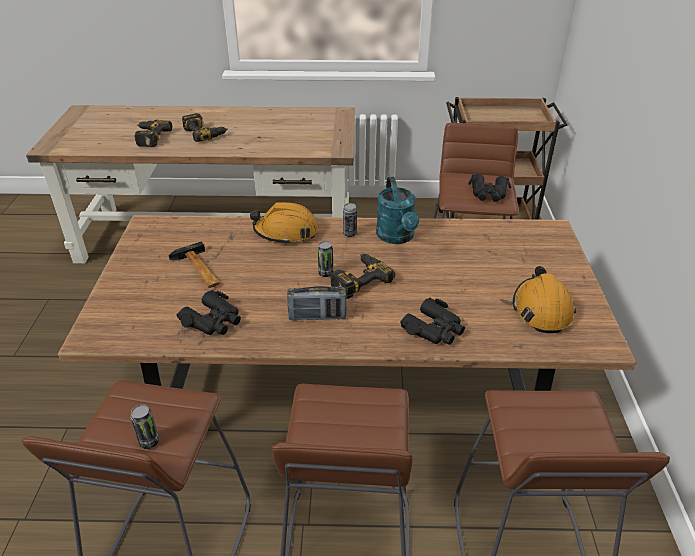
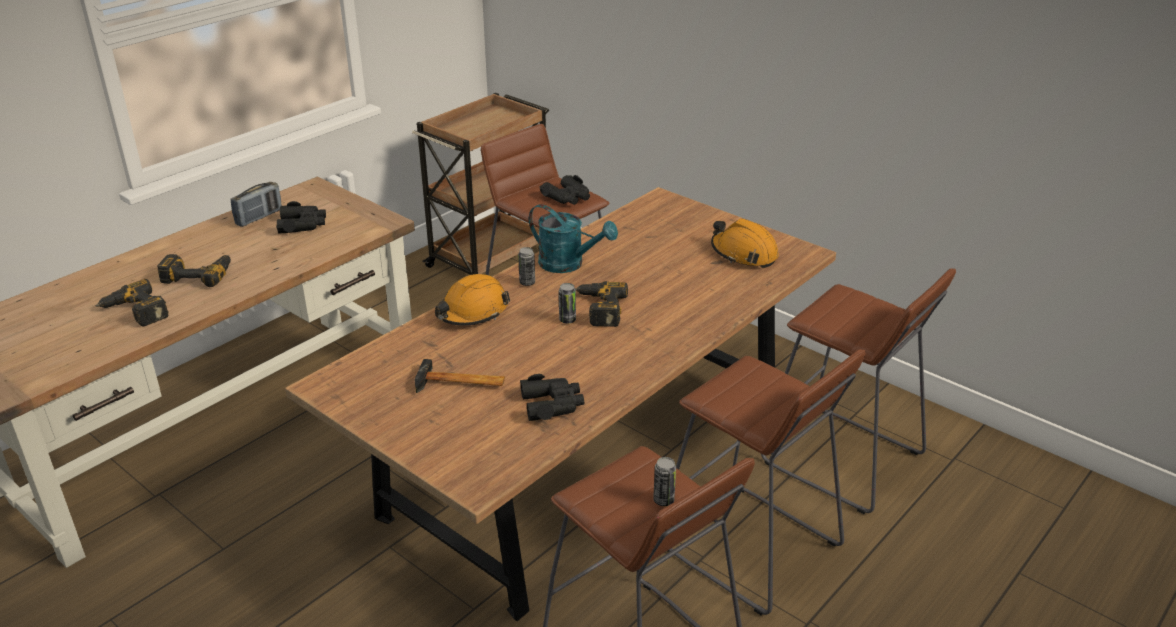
camera: 50 degrees left, 5 degrees down
radio [287,286,347,321] -> radio moved to [230,182,282,227]
black binoculars [400,298,465,345] -> black binoculars moved to [276,201,326,234]

